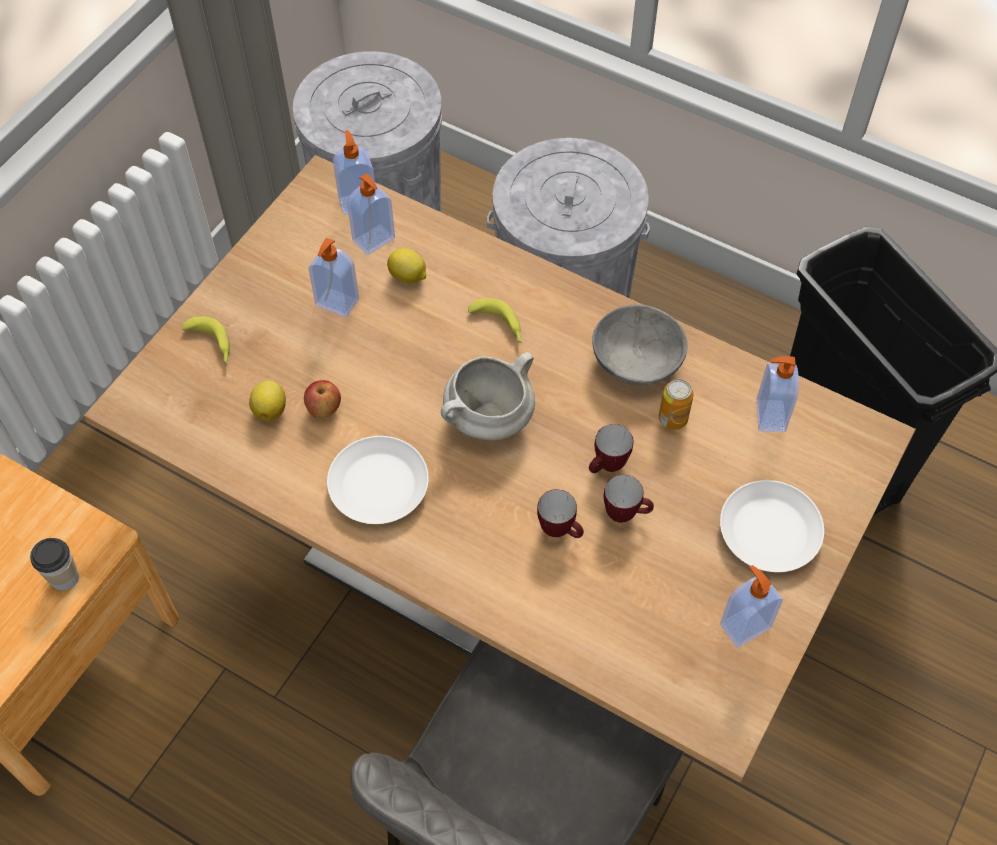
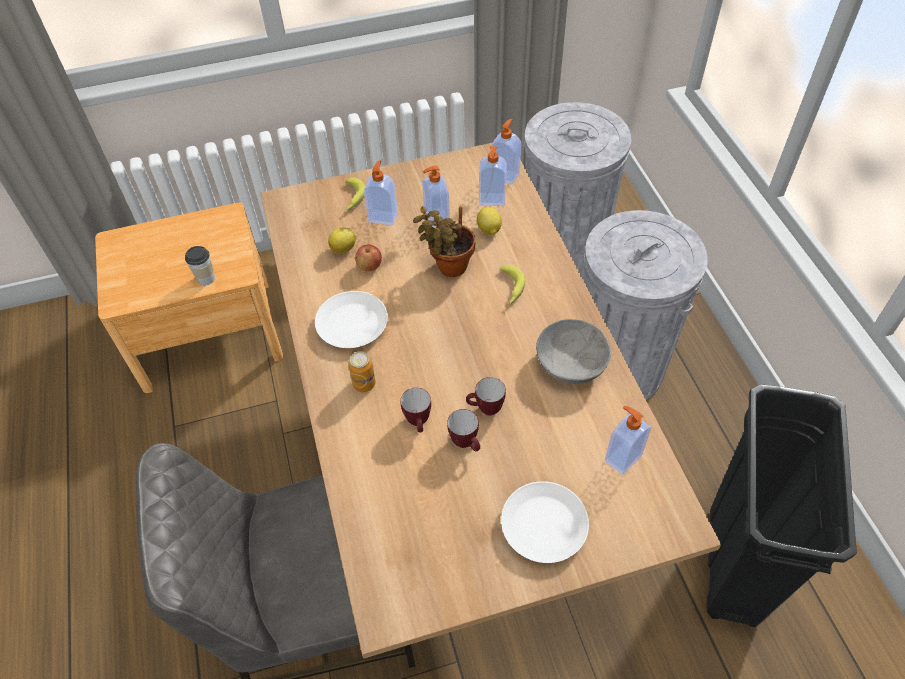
camera: 45 degrees right, 5 degrees down
white cooking pot [441,352,535,441] -> none
can [659,379,694,430] -> can moved to [348,351,376,392]
soap dispenser [720,565,783,648] -> soap dispenser moved to [364,160,398,226]
none -> potted plant [413,206,476,277]

